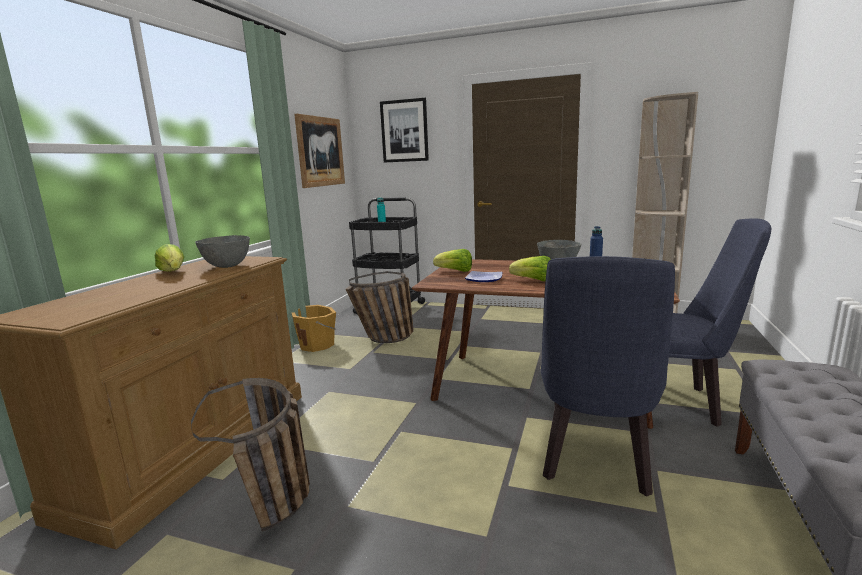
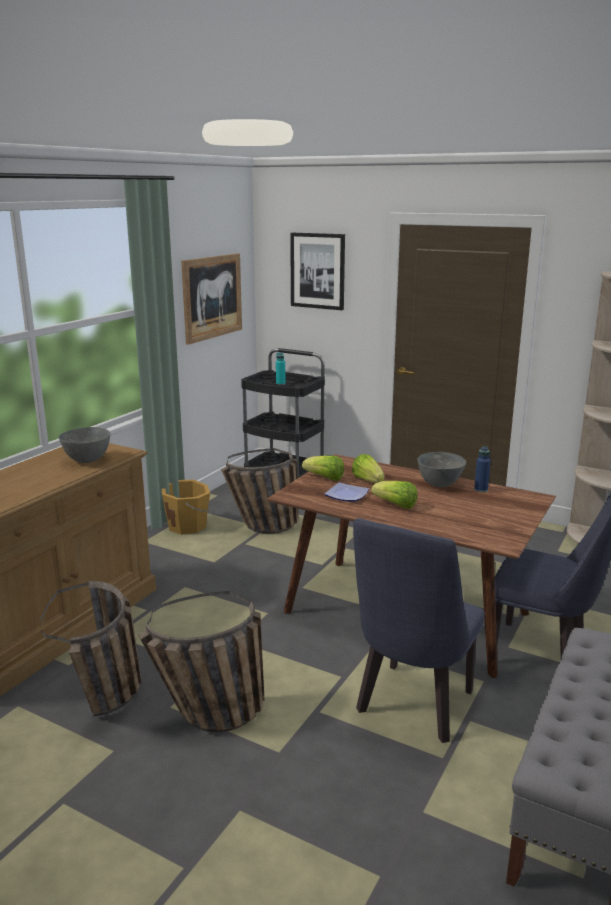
camera: 10 degrees right, 5 degrees up
lettuce [154,244,184,271] -> lettuce moved to [352,454,385,483]
none -> basket [138,591,265,732]

